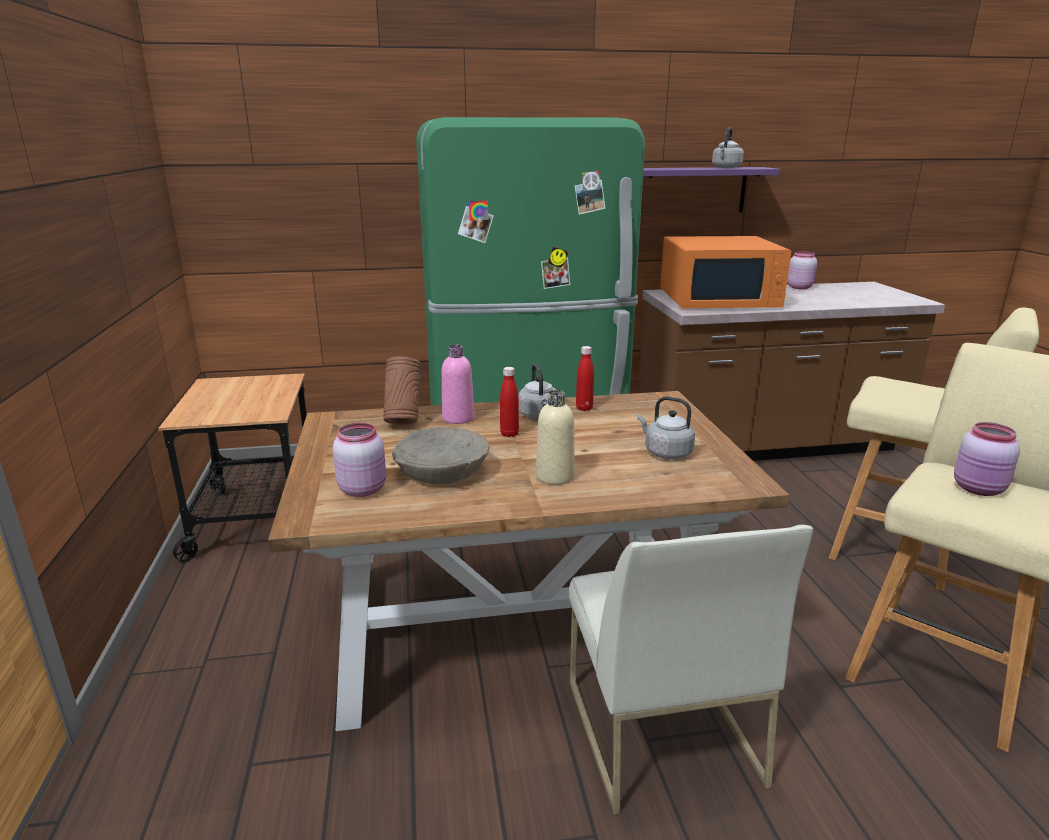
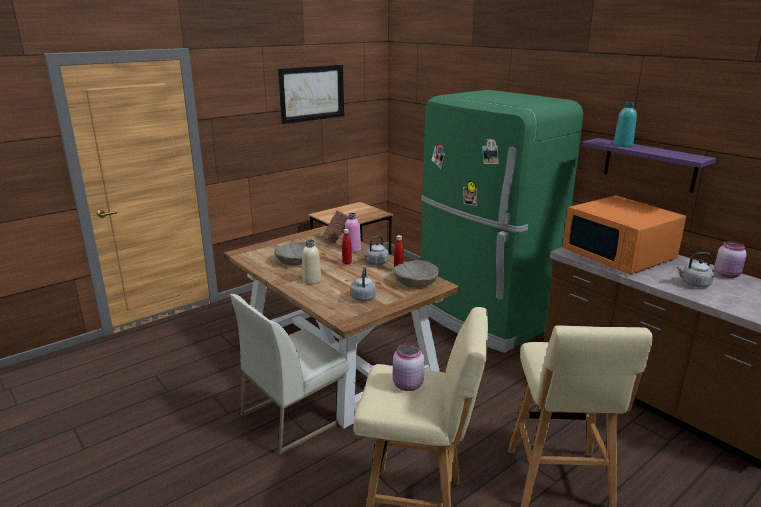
camera: 60 degrees right, 0 degrees up
pink jar [333,423,386,497] -> none
grey kettle [712,128,744,168] -> grey kettle moved to [677,252,714,288]
none -> picture [278,65,344,124]
none -> beige bowl [393,260,439,288]
none -> turquoise bottle [614,101,637,147]

